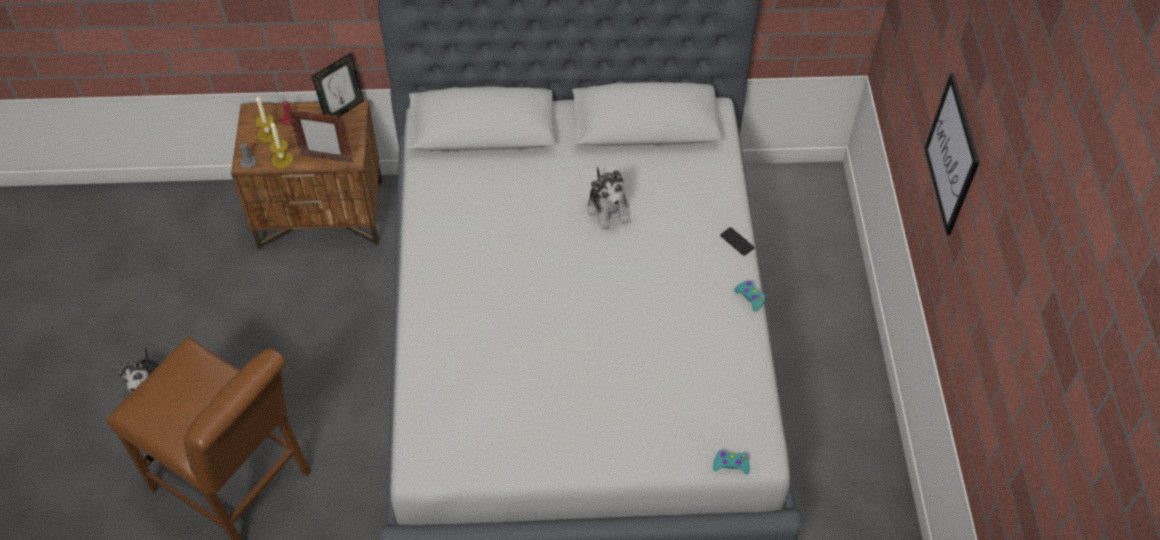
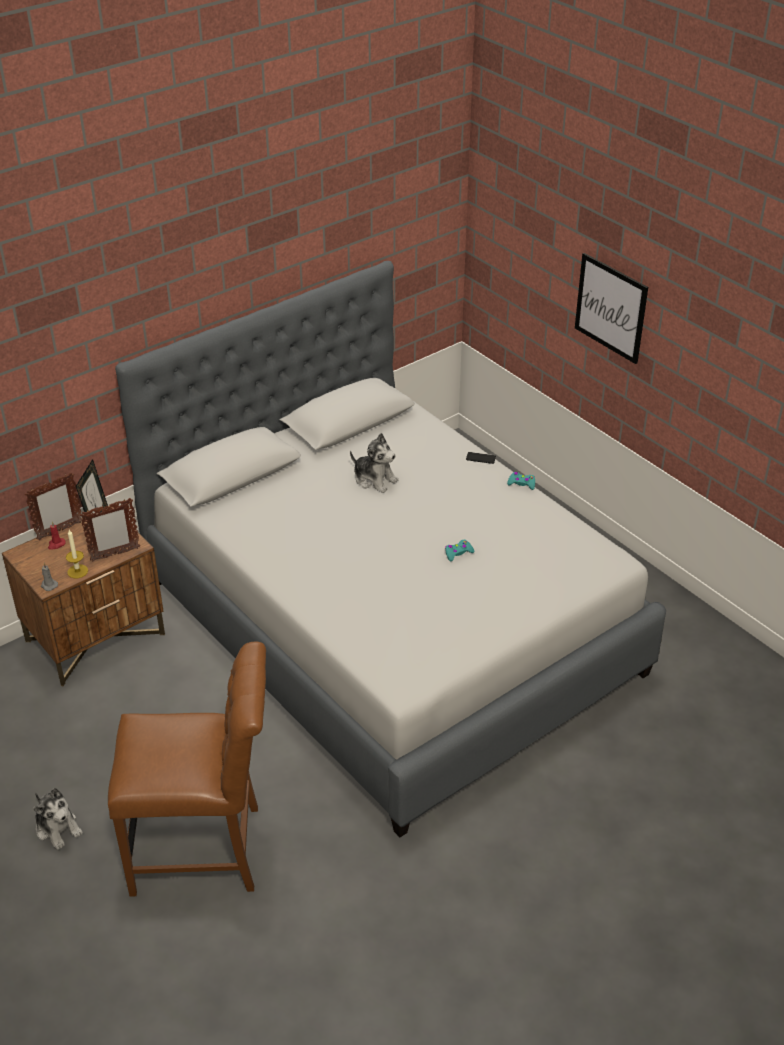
camera: 35 degrees left, 15 degrees down
candle [255,95,279,142] -> none
turquoise game controller [713,450,750,474] -> turquoise game controller moved to [445,540,474,561]
none -> picture frame [25,473,82,540]

